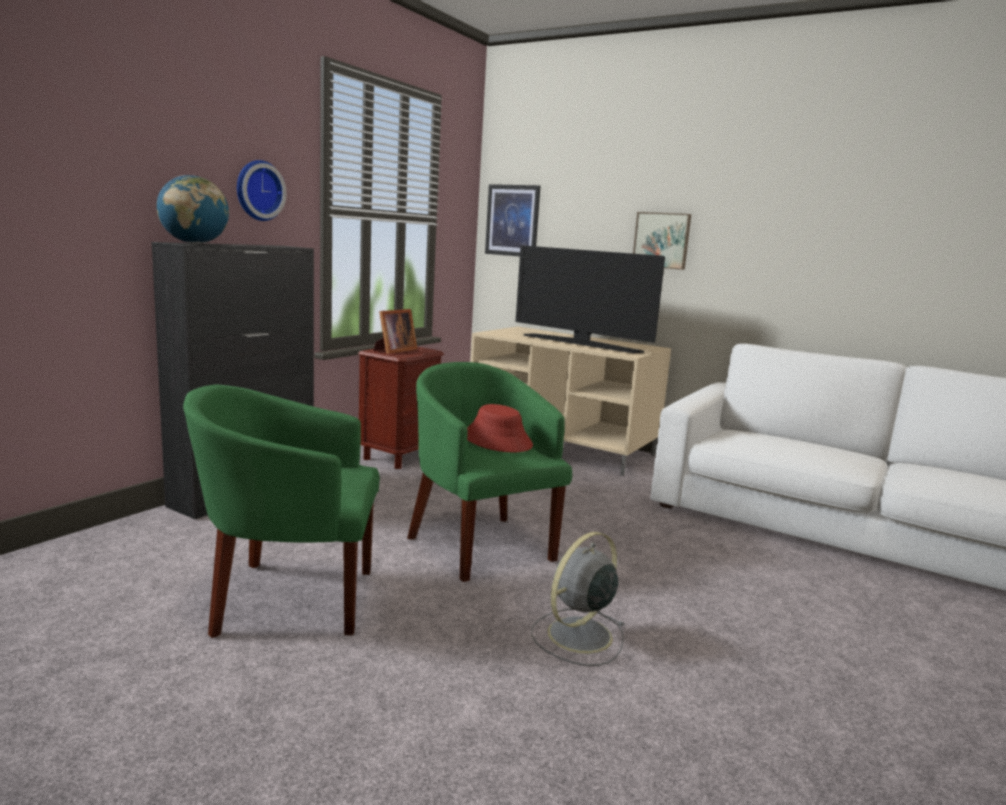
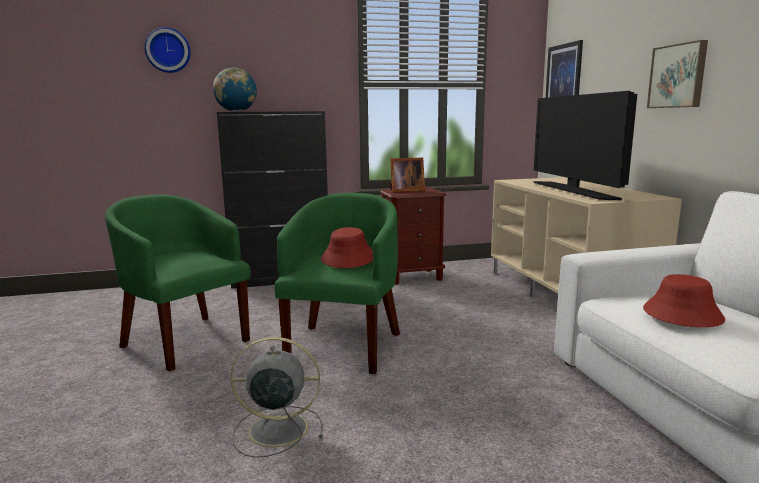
camera: 45 degrees right, 0 degrees up
wall clock [237,160,287,221] -> wall clock moved to [145,27,191,73]
none -> red hat [643,274,725,328]

